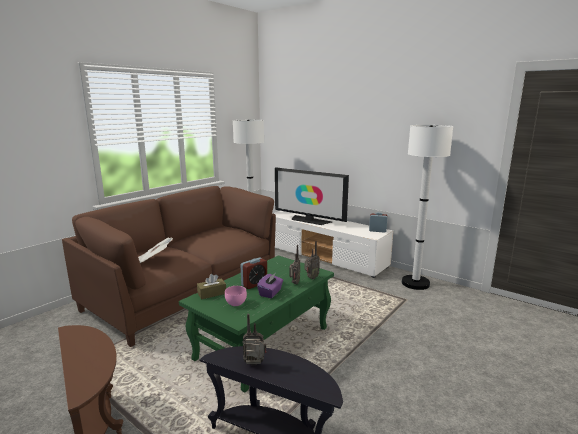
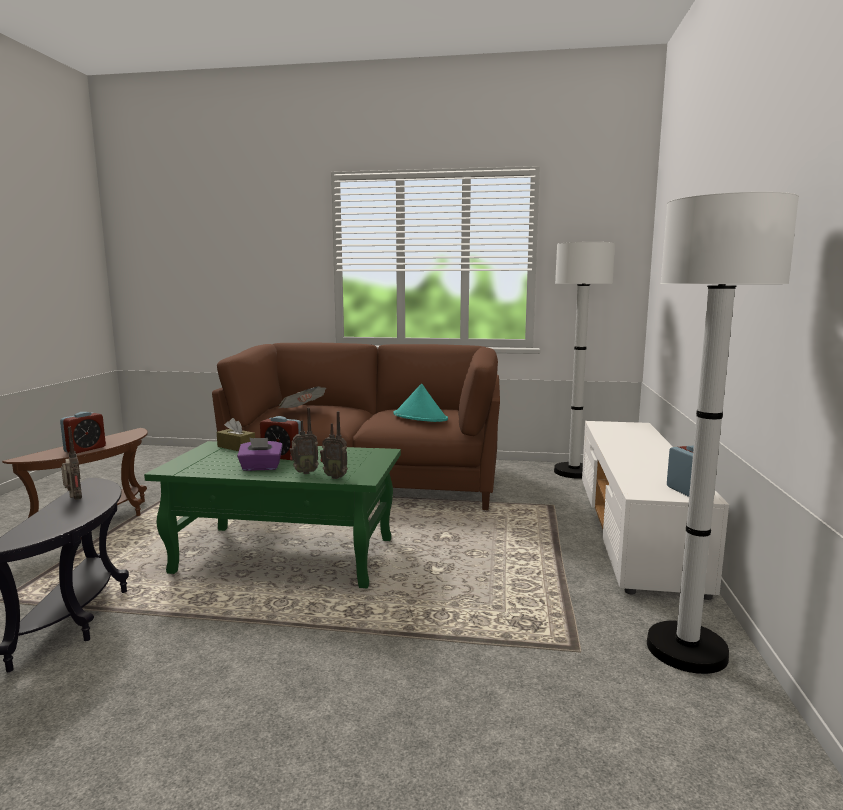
camera: 60 degrees right, 5 degrees down
pink bowl [225,286,247,307] -> none
television [275,167,349,225] -> none
none -> alarm clock [60,412,106,454]
none -> turquoise hat [393,384,448,422]

